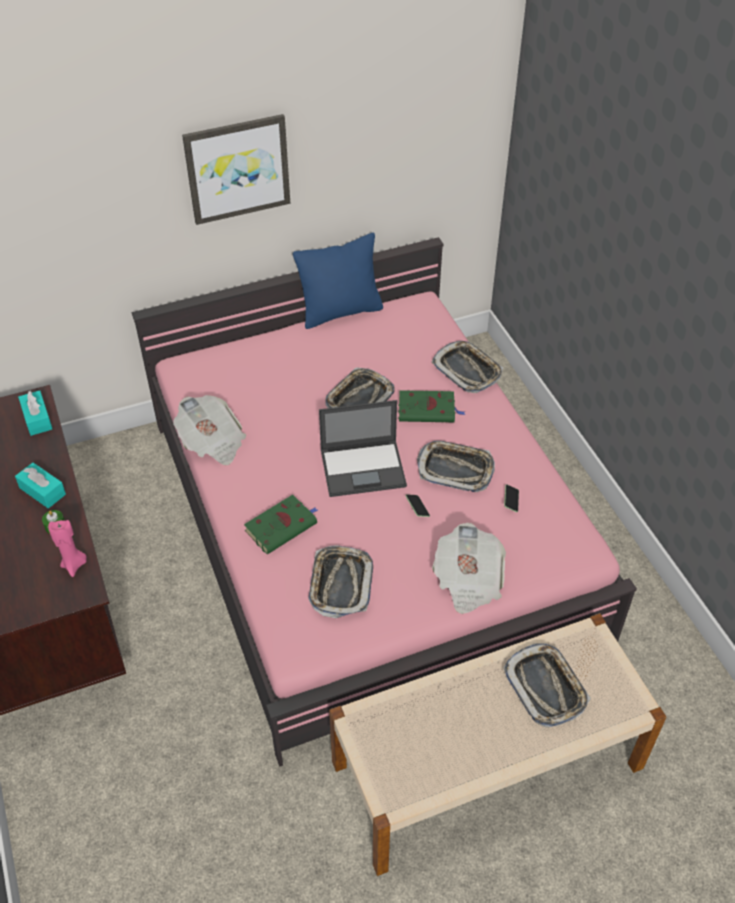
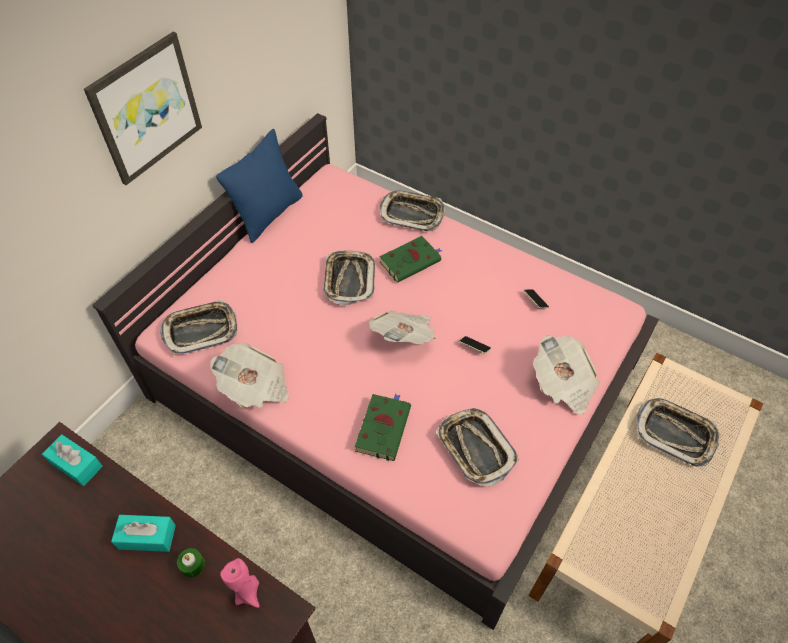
camera: 35 degrees left, 5 degrees up
laptop [319,400,407,497] -> newspaper [369,310,435,344]
tray [417,441,495,492] -> tray moved to [160,300,237,355]

